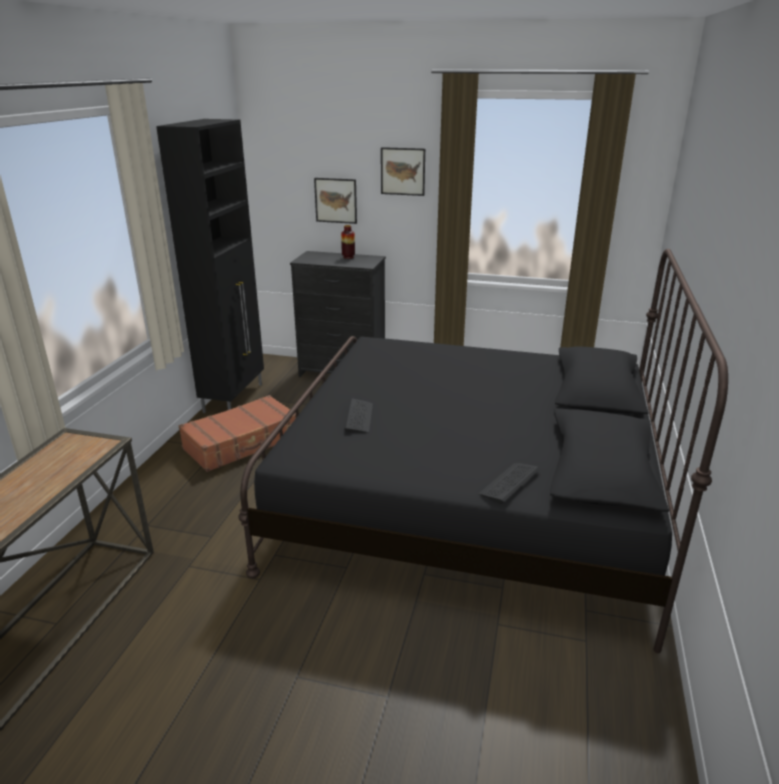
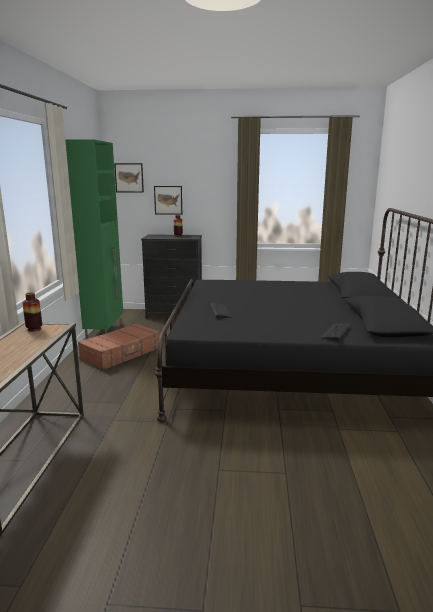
camera: 10 degrees left, 10 degrees down
black cabinet [156,119,264,413] -> green cabinet [65,139,123,339]
picture [381,147,425,196] -> picture moved to [114,163,144,192]
none -> vase [23,292,42,332]

